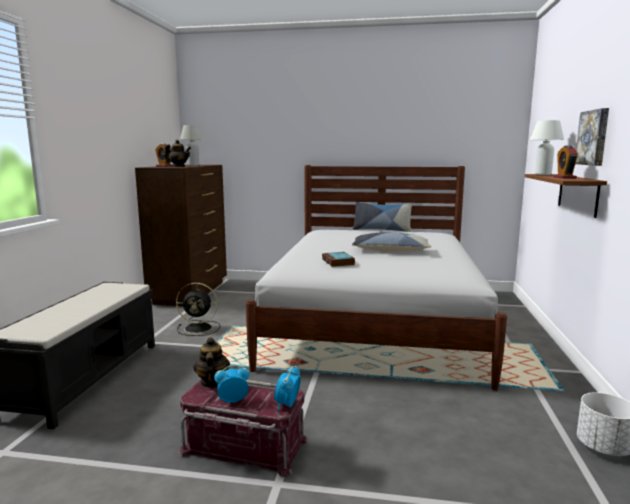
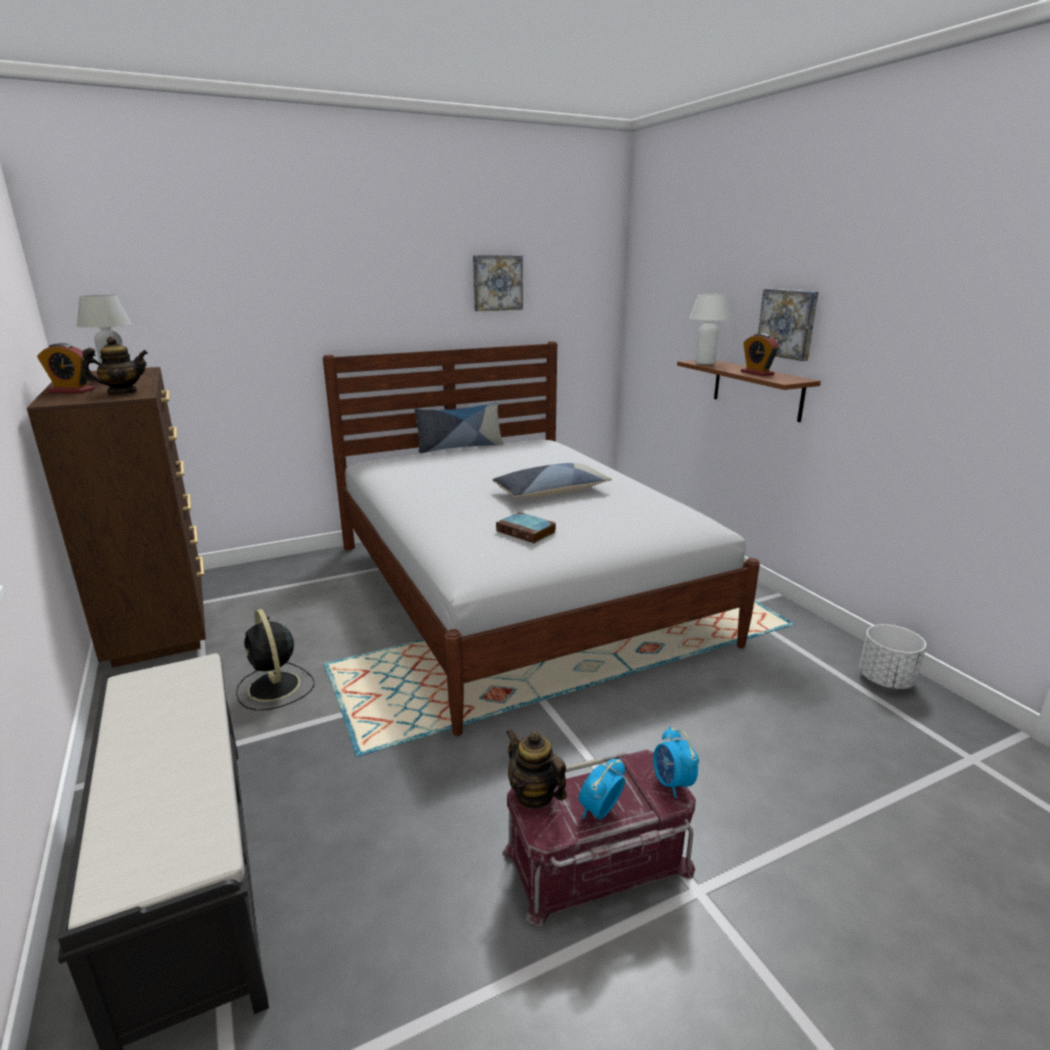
camera: 35 degrees left, 10 degrees up
black fan [176,283,220,336] -> black fan turned 90 degrees clockwise [236,609,314,711]
none -> picture [473,255,523,311]

